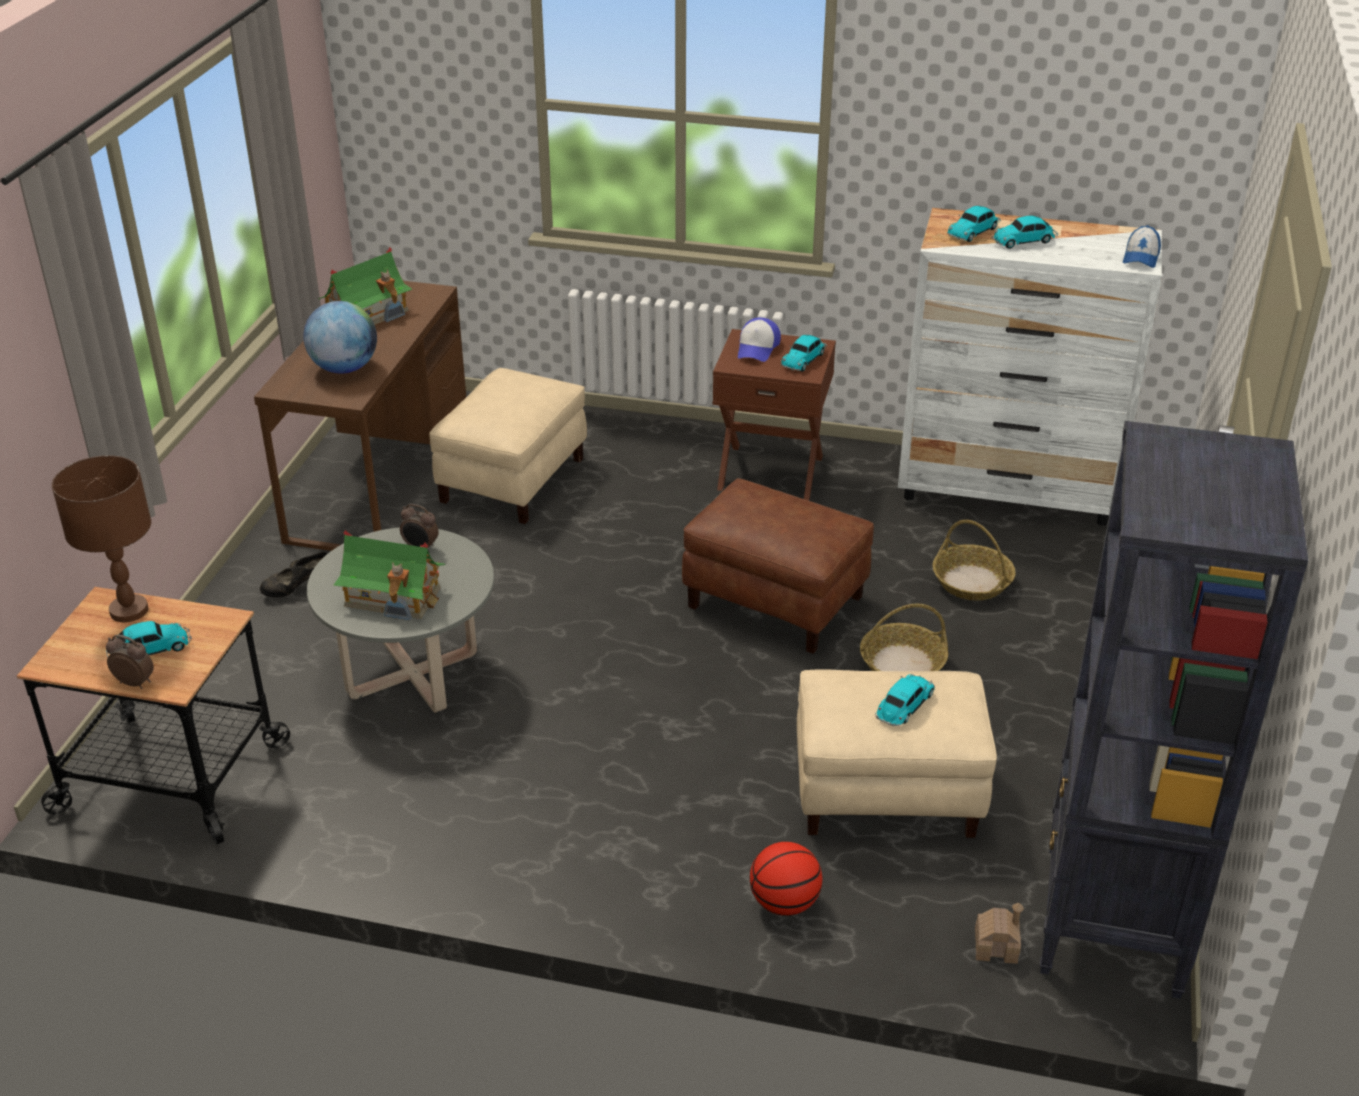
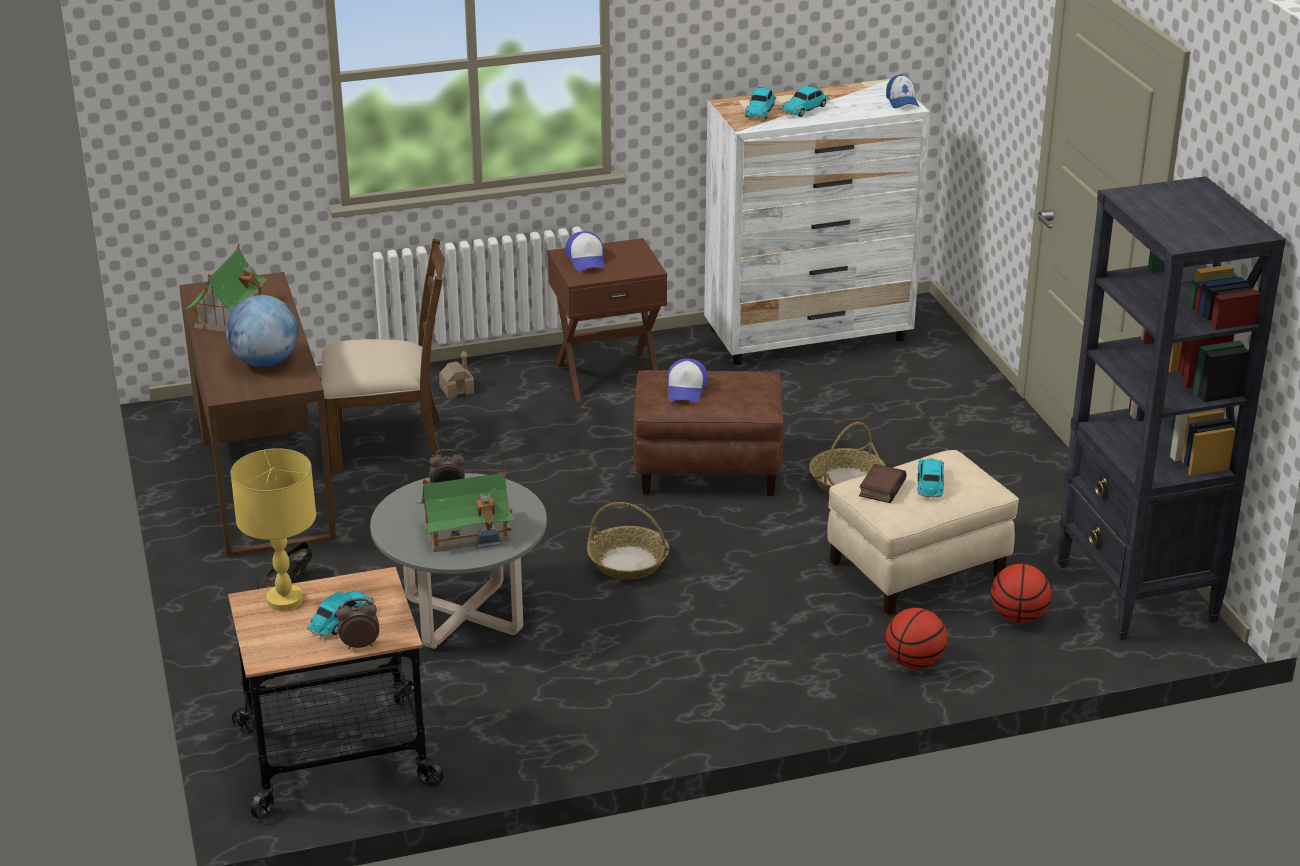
camera: 30 degrees left, 5 degrees down
brown table lamp [52,455,151,622] -> yellow table lamp [231,448,316,611]
beige ottoman [429,368,587,524] -> brown chair [321,238,444,474]
toy car [781,335,827,371] -> none
basket [932,520,1016,601] -> basket moved to [587,502,669,580]
toy house [975,903,1024,964] -> toy house moved to [439,351,474,399]
none -> cap [667,358,708,403]
none -> book [859,464,906,503]
none -> basketball [991,564,1051,623]

